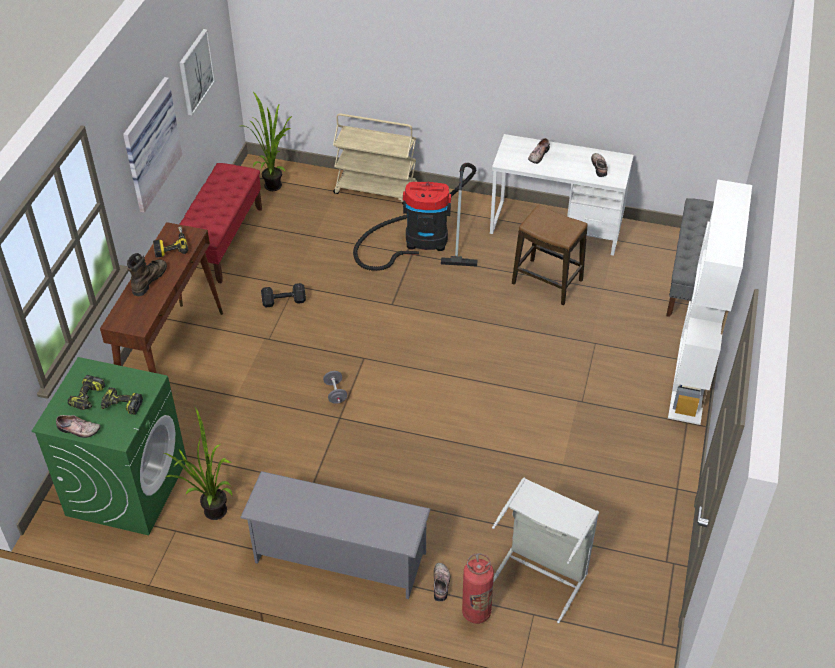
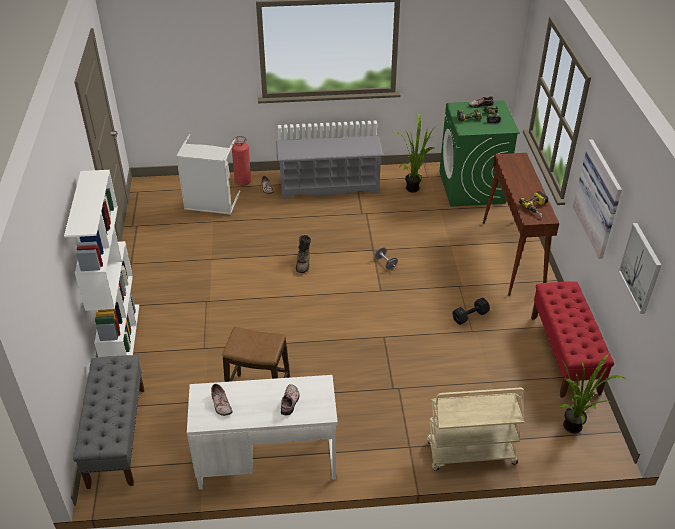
camera: 160 degrees right, 5 degrees down
brown boot [127,253,167,296] -> brown boot moved to [296,235,311,273]
vacuum cleaner [353,163,477,271] -> none

